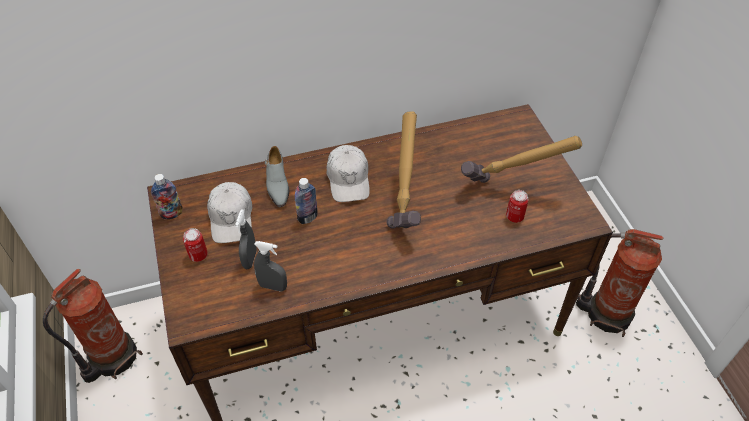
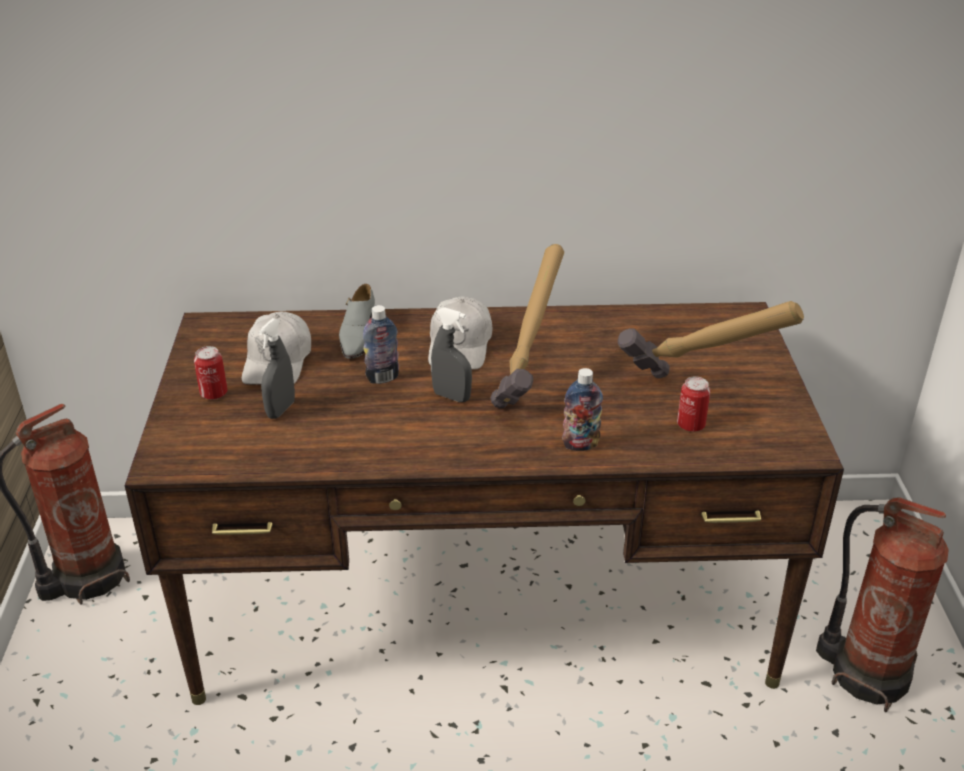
camera: 15 degrees right, 15 degrees down
bottle [151,174,183,219] -> bottle moved to [562,368,603,451]
grey spray bottle [254,241,287,291] -> grey spray bottle moved to [431,307,472,402]

